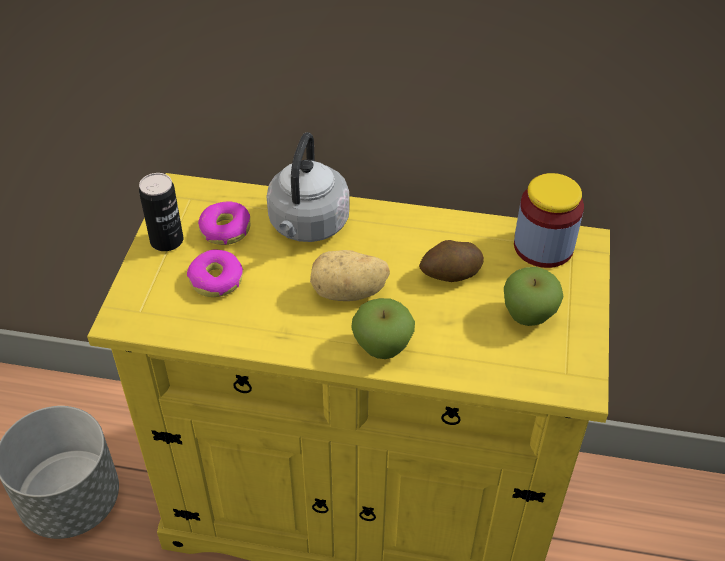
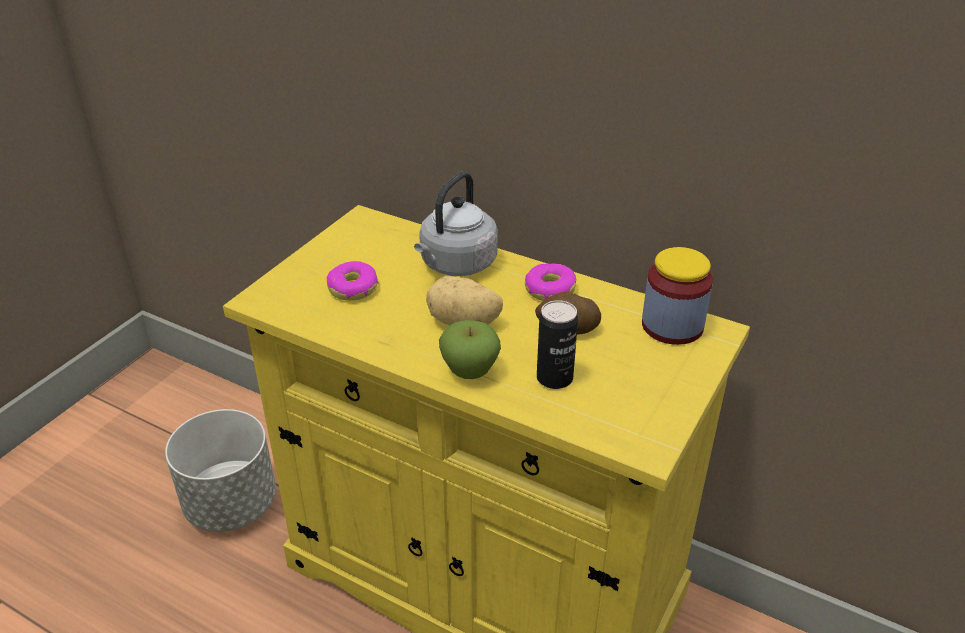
camera: 20 degrees right, 10 degrees down
can [139,173,183,251] -> can moved to [537,300,578,389]
donut [198,201,250,245] -> donut moved to [525,264,576,301]
apple [504,267,564,326] -> none

